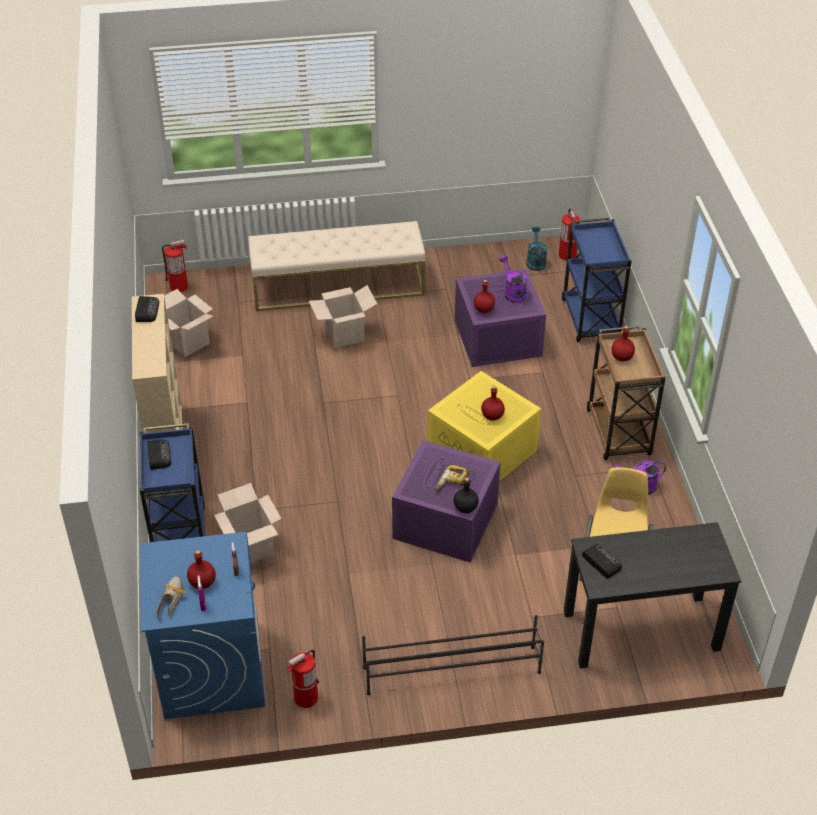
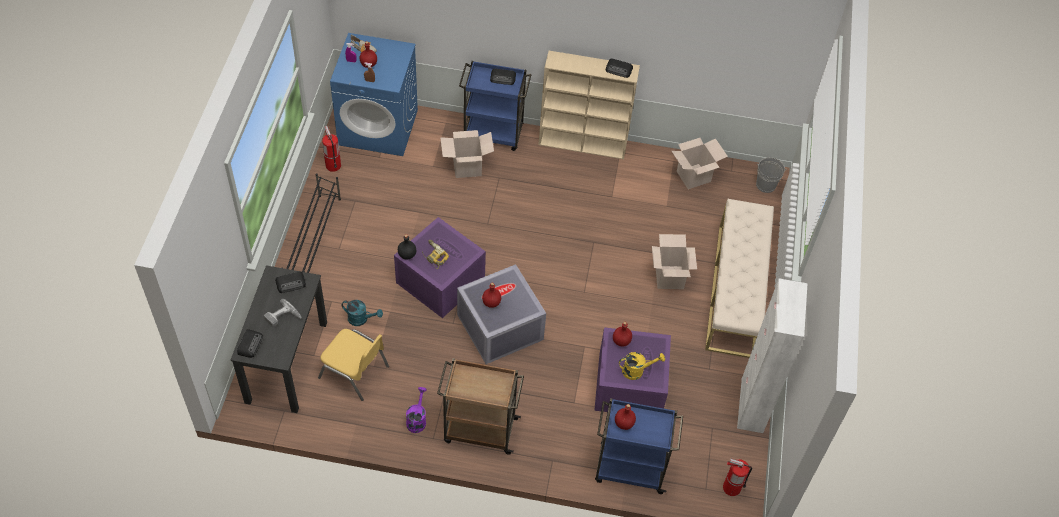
camera: 105 degrees right, 10 degrees up
fire extinguisher [162,240,188,292] -> grey bucket [756,157,787,193]
yellow storage box [427,371,541,481] -> grey storage box [457,264,546,364]
purple watering can [499,255,527,303] -> yellow watering can [619,352,665,380]
turquoise watering can [526,226,548,271] -> turquoise watering can moved to [342,300,383,326]
red bottle [611,326,635,361] -> red bottle moved to [615,404,636,430]
none -> radio [237,329,263,358]
none -> power drill [264,299,302,327]
none -> white cabinet [737,278,808,433]

